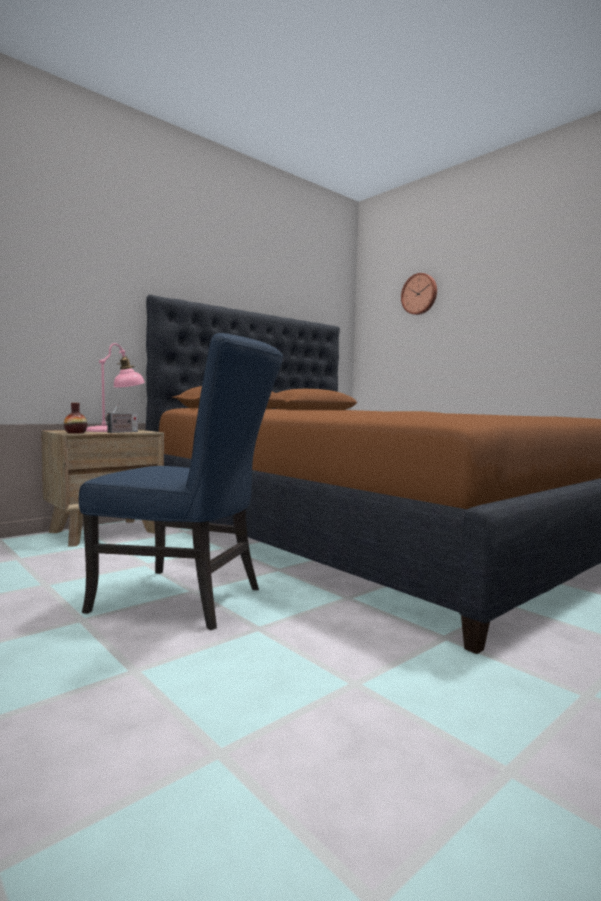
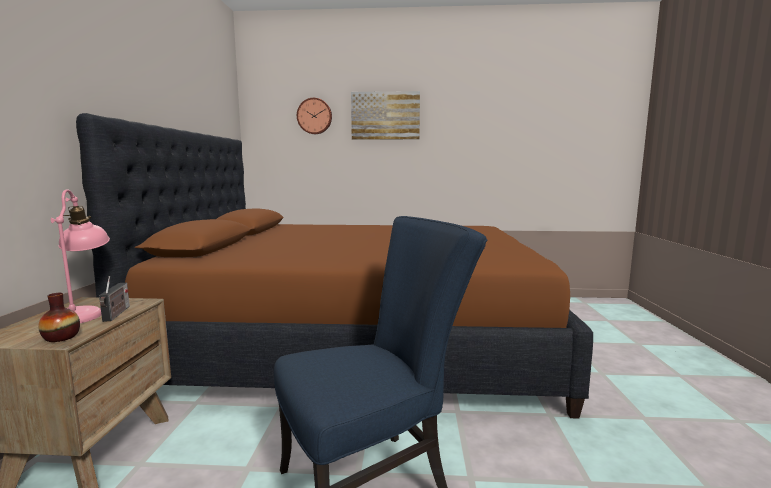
camera: 45 degrees left, 5 degrees up
none -> picture [351,91,420,140]

